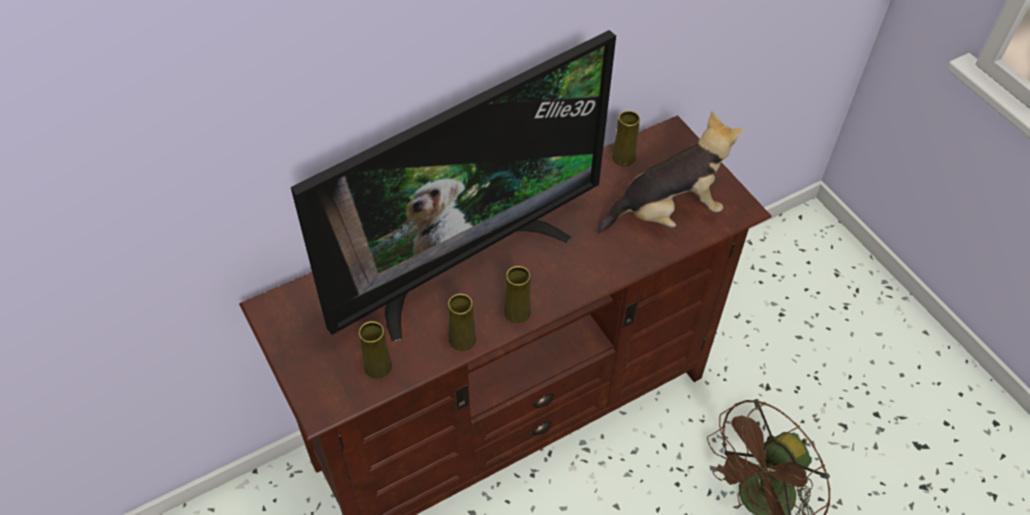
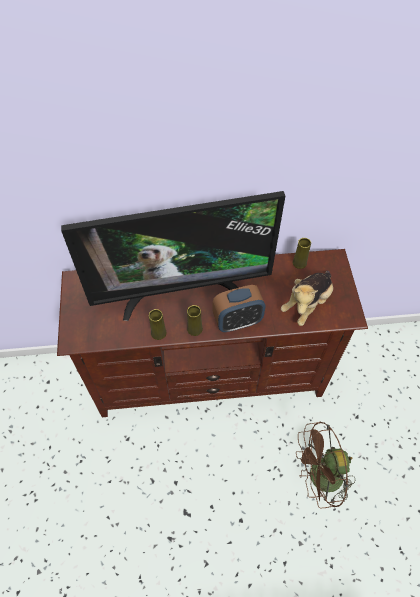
camera: 25 degrees right, 5 degrees up
yellow vase [359,321,392,379] -> none
plush toy [597,112,743,233] -> plush toy turned 120 degrees clockwise [281,271,333,326]
none -> alarm clock [213,285,265,332]

